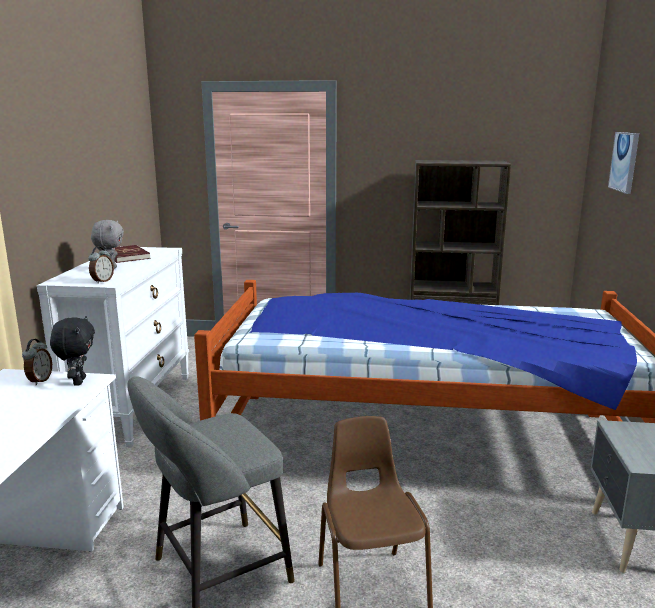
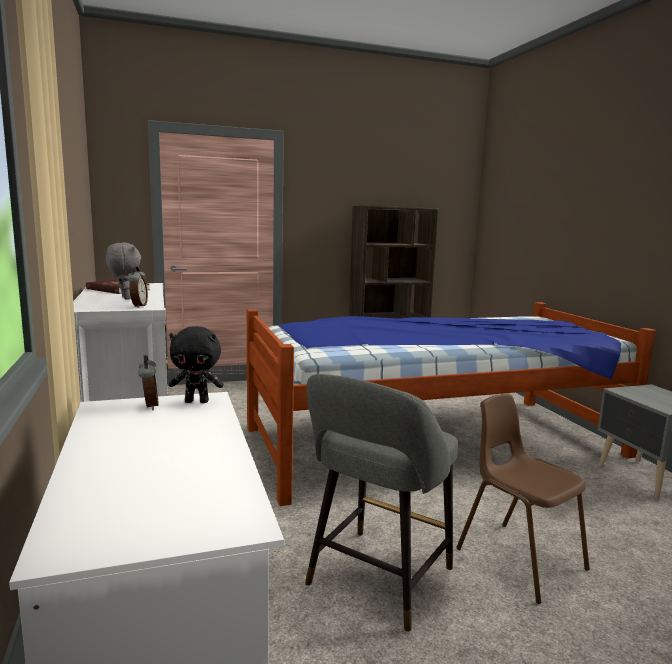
camera: 25 degrees left, 5 degrees down
black plush toy [50,316,95,386] -> black plush toy turned 120 degrees clockwise [169,326,224,403]
picture [608,132,639,194] -> none

